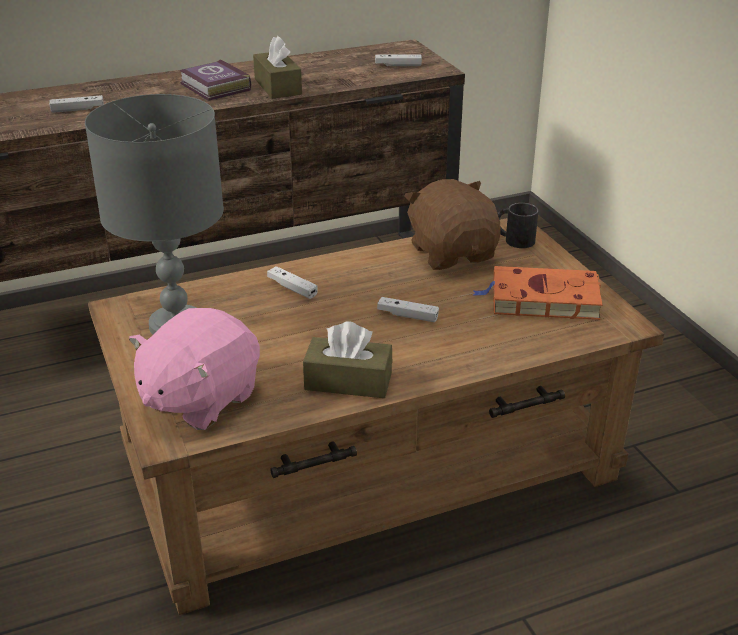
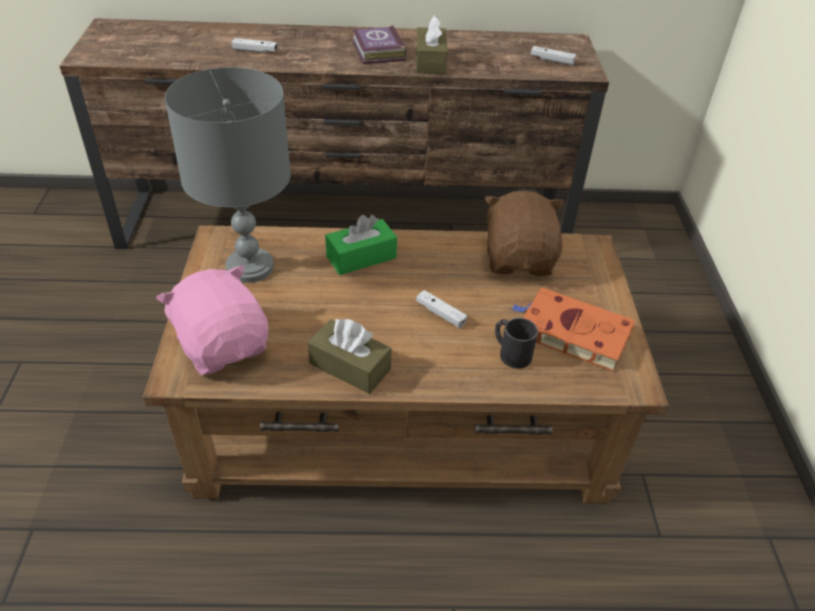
camera: 20 degrees right, 10 degrees up
pink plush toy [129,308,260,430] -> pink plush toy turned 90 degrees clockwise [156,265,269,375]
white game controller [267,266,318,299] -> green tissue box [325,215,397,275]
black mug [497,203,539,248] -> black mug moved to [495,318,538,369]

